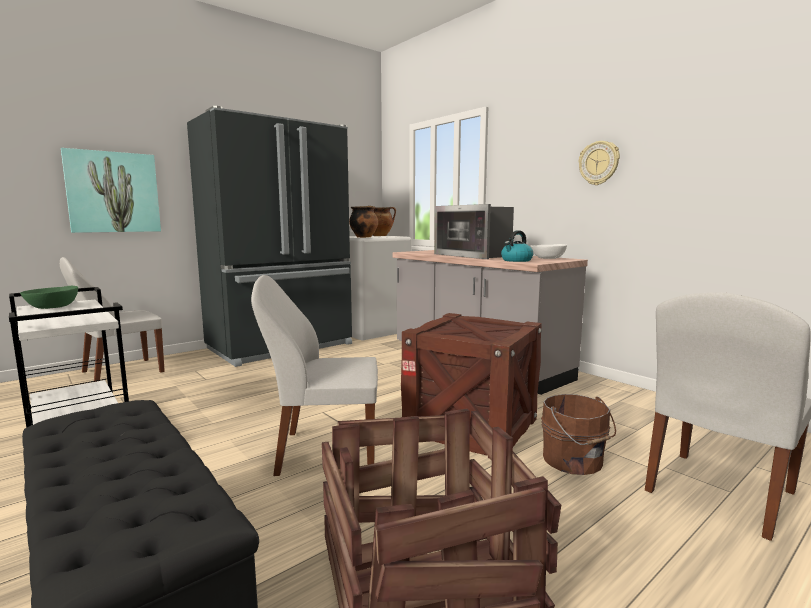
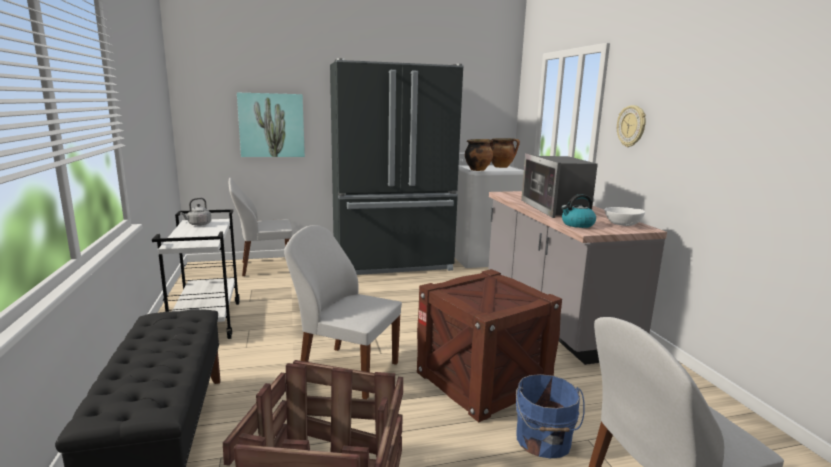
camera: 25 degrees right, 5 degrees up
green bowl [20,286,78,309] -> grey kettle [180,198,211,226]
brown bucket [541,394,616,475] -> blue bucket [516,374,585,458]
wall clock [578,141,620,185] -> wall clock moved to [617,105,646,147]

